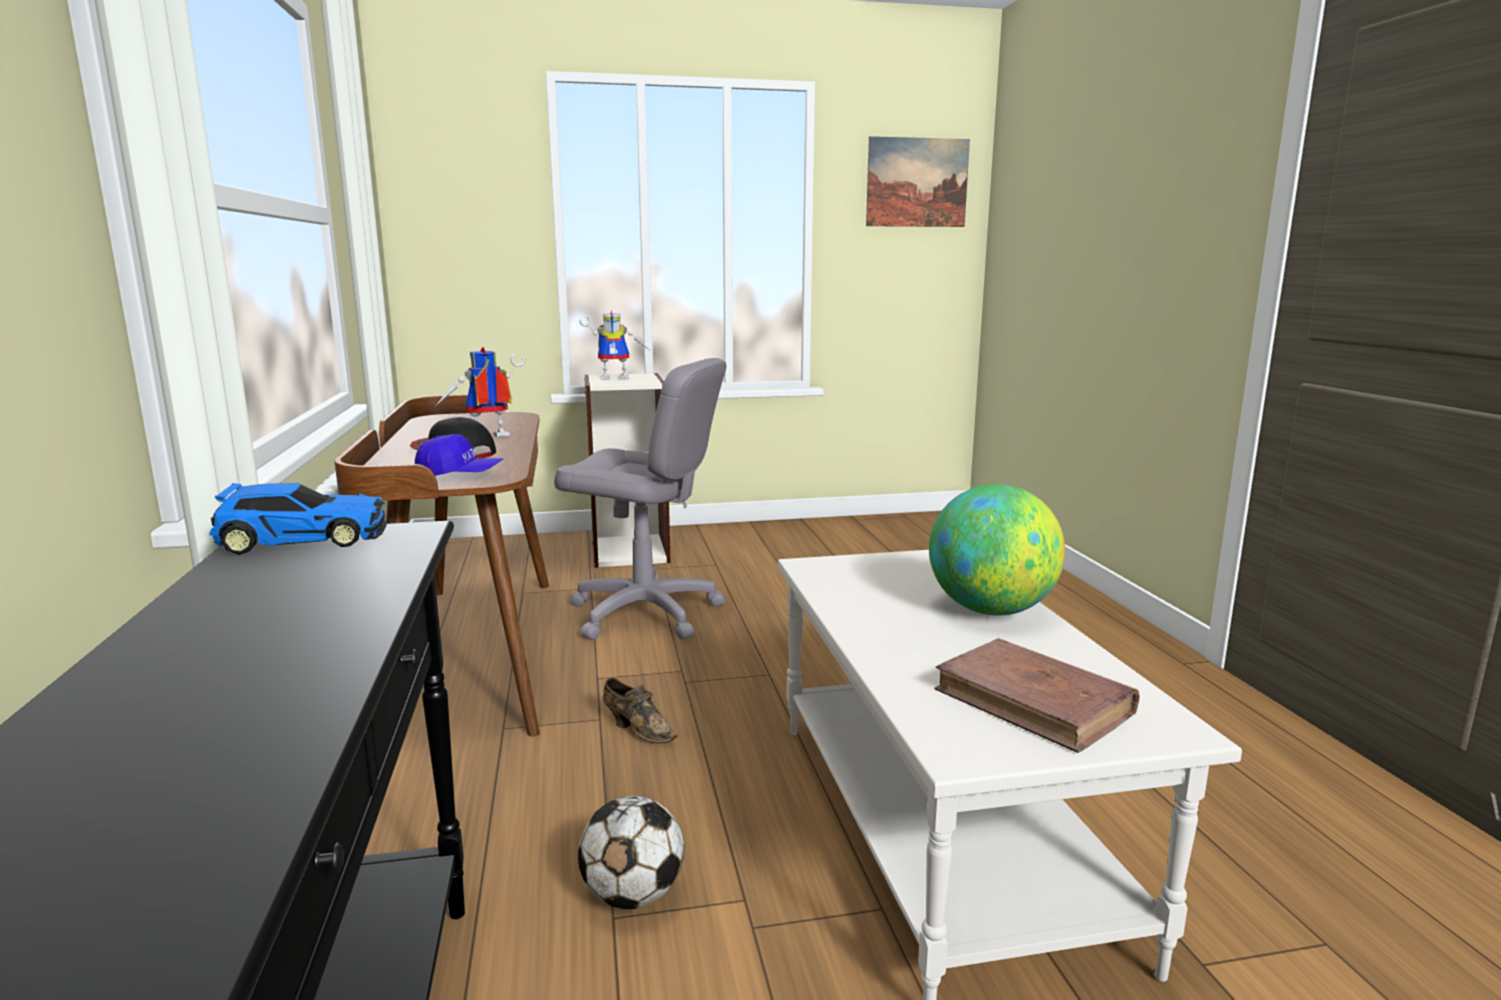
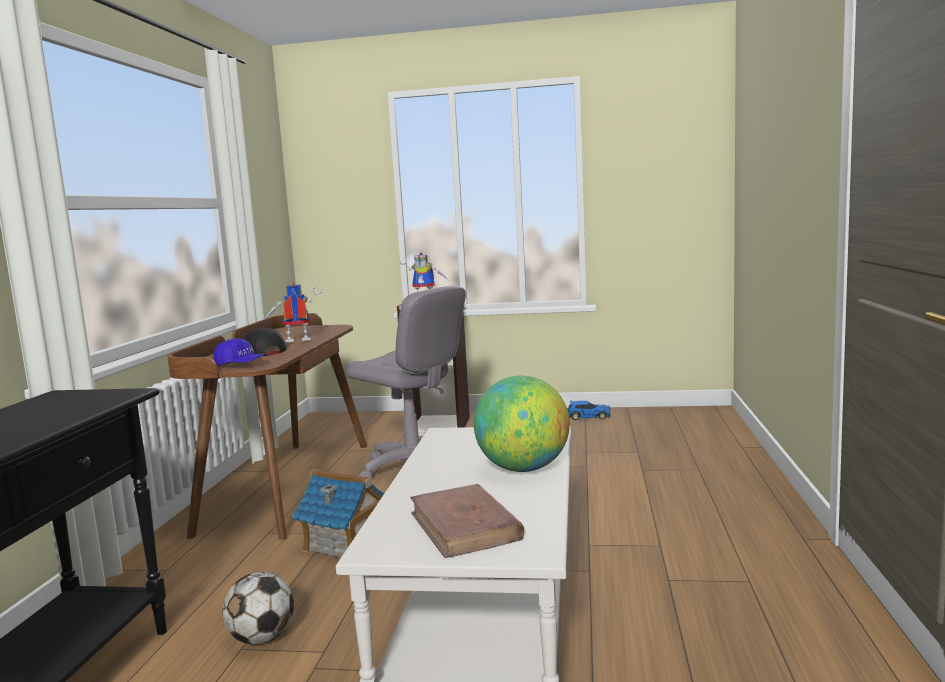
camera: 20 degrees right, 5 degrees down
toy car [210,483,387,555] -> toy car moved to [568,401,611,420]
brown shoe [603,678,678,743] -> toy house [292,469,384,558]
picture [866,136,970,227] -> none

